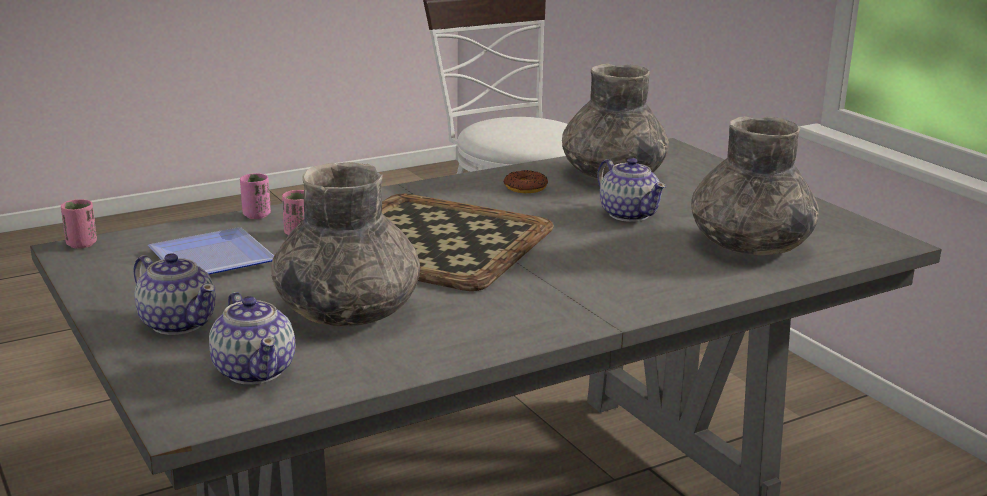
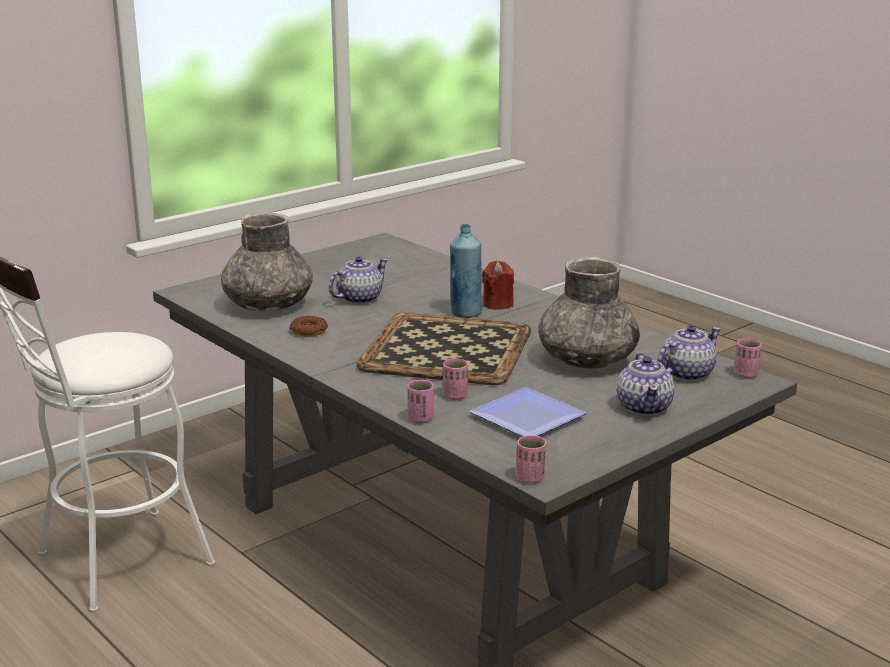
camera: 100 degrees left, 0 degrees up
teapot [134,253,216,335] -> teapot turned 150 degrees clockwise [617,353,674,416]
grey vase [691,116,819,256] -> none
none -> blue bottle [450,224,482,318]
none -> red candle [482,261,514,310]
none -> pink cup [734,338,762,378]

